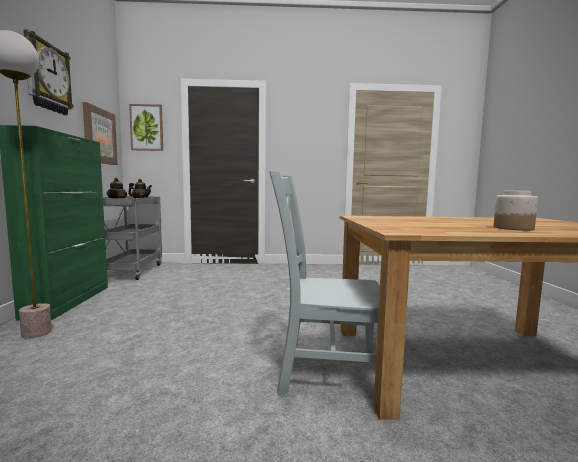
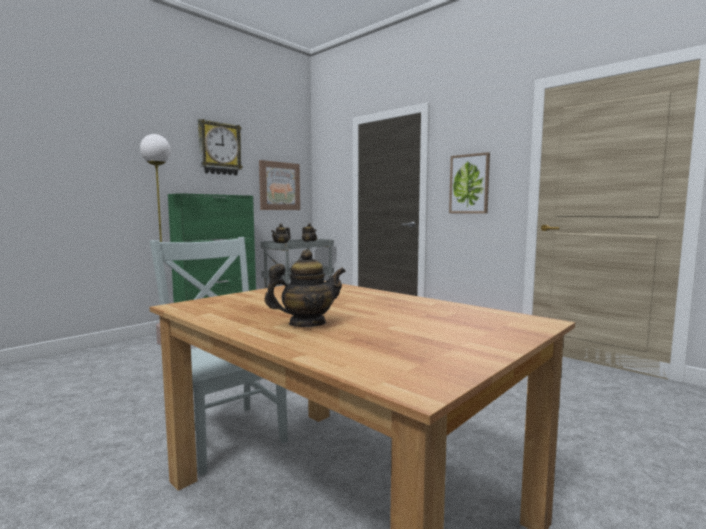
camera: 45 degrees right, 0 degrees up
picture [129,104,163,151] -> picture moved to [449,152,490,213]
jar [494,191,538,230] -> teapot [264,249,346,327]

